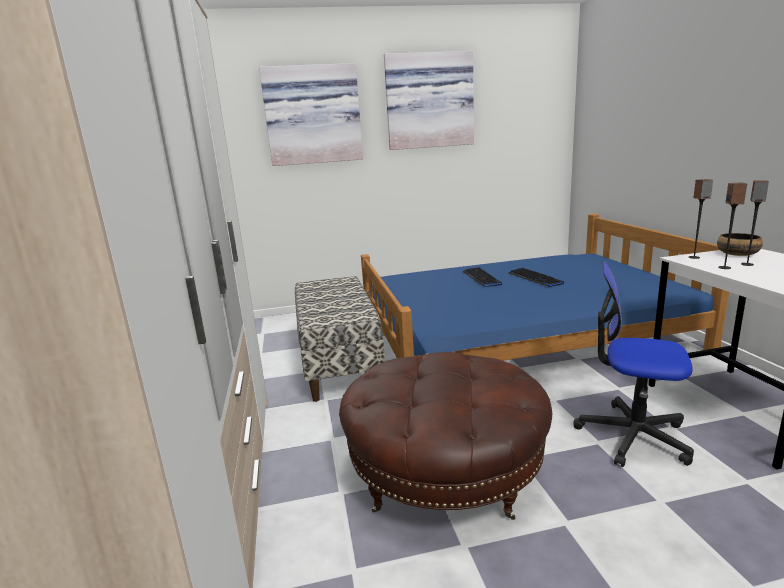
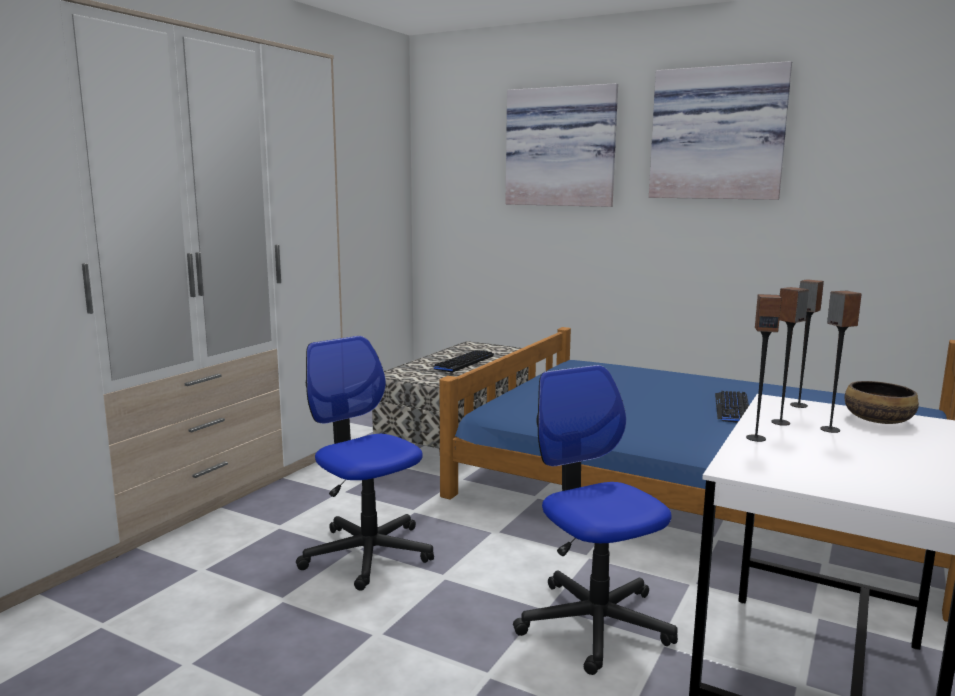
camera: 40 degrees right, 5 degrees down
brown ottoman [339,352,553,520] -> office chair [296,336,434,591]
keyboard [462,267,502,287] -> keyboard moved to [433,350,494,373]
none -> speaker [746,294,782,442]

